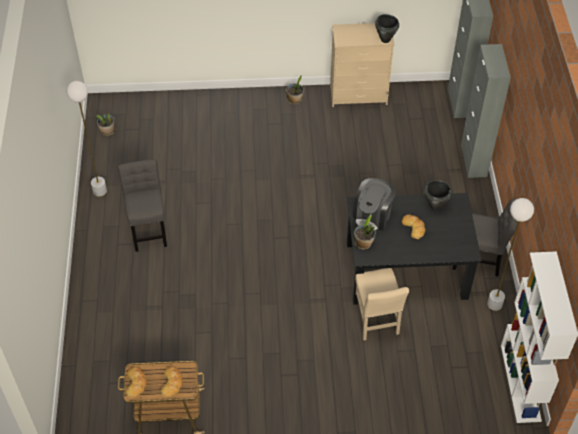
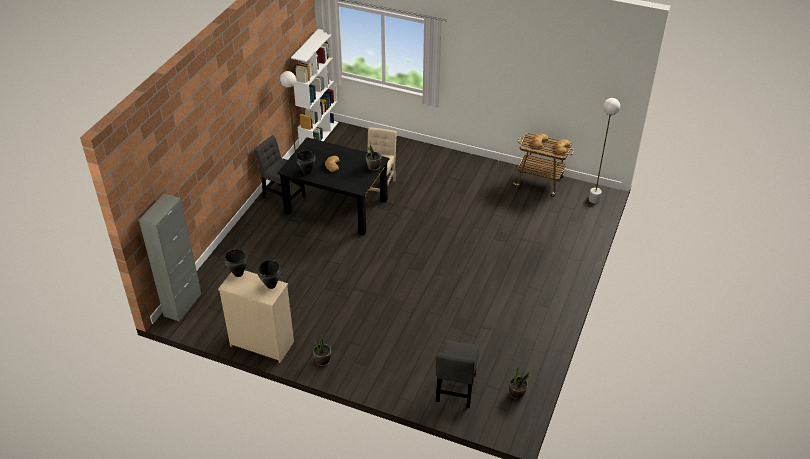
camera: 155 degrees left, 10 degrees down
white floor lamp [66,81,107,197] -> white floor lamp moved to [589,98,620,204]
grey chair [118,159,167,252] -> grey chair moved to [436,340,479,408]
coffee machine [353,178,396,232] -> none
grey cabinet [461,44,511,178] -> none
none -> black cooking pot [257,260,281,289]

